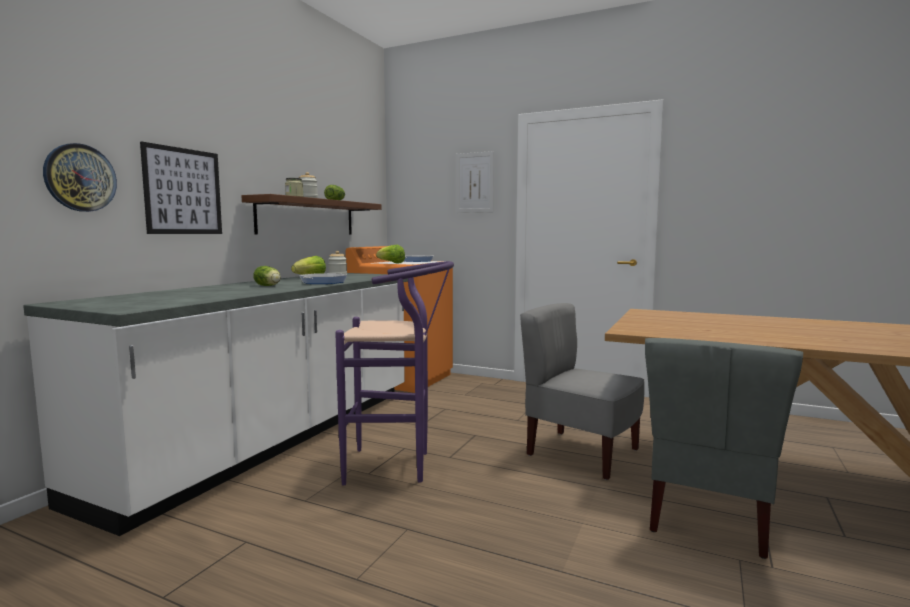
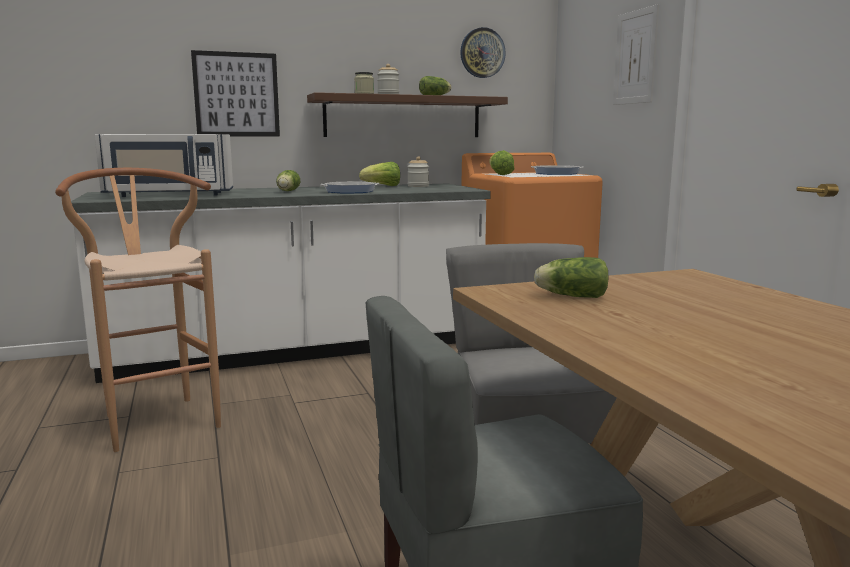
camera: 45 degrees right, 5 degrees up
wall clock [43,143,117,212] -> wall clock moved to [460,27,506,78]
purple stool [335,261,454,485] -> none
none -> brown stool [55,168,221,452]
none -> white microwave [95,134,233,197]
none -> lettuce [534,257,609,298]

